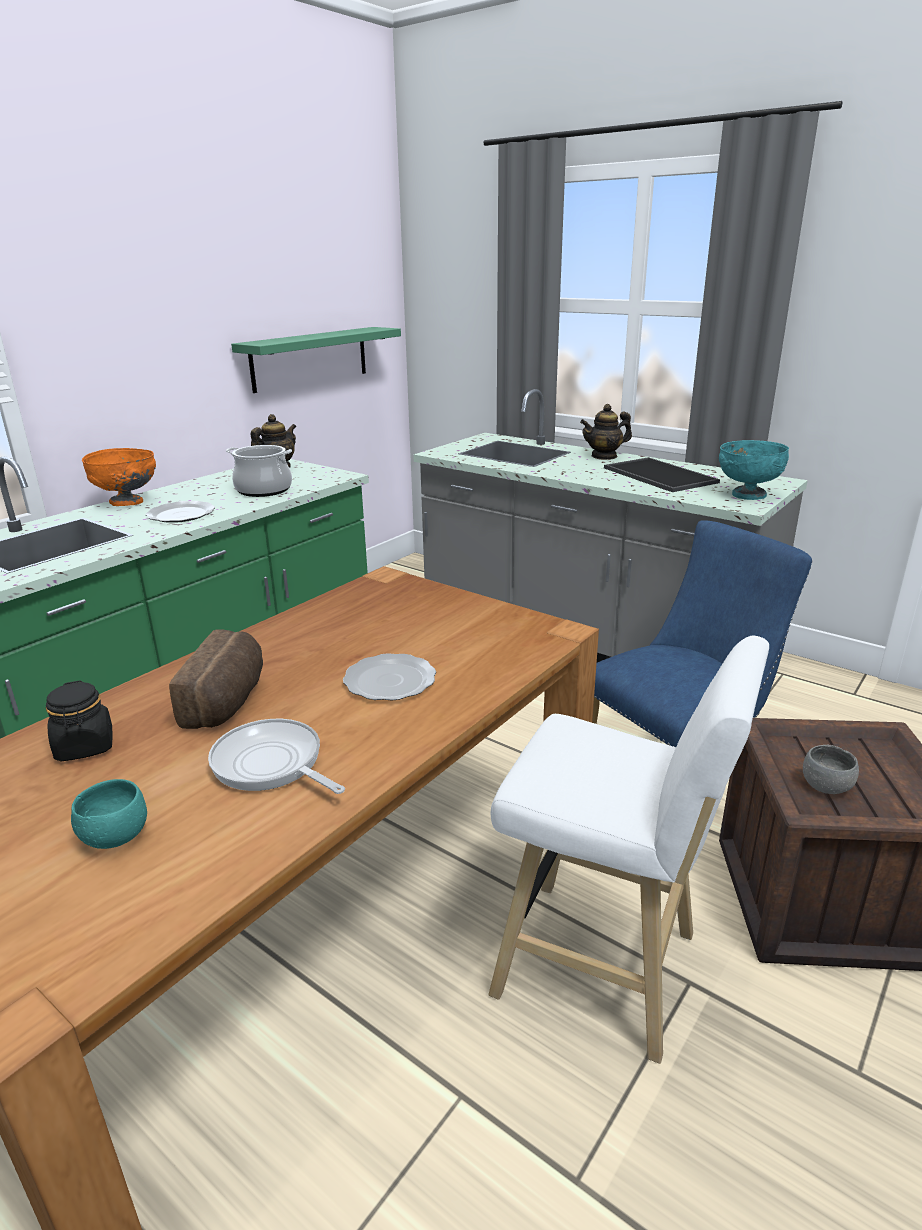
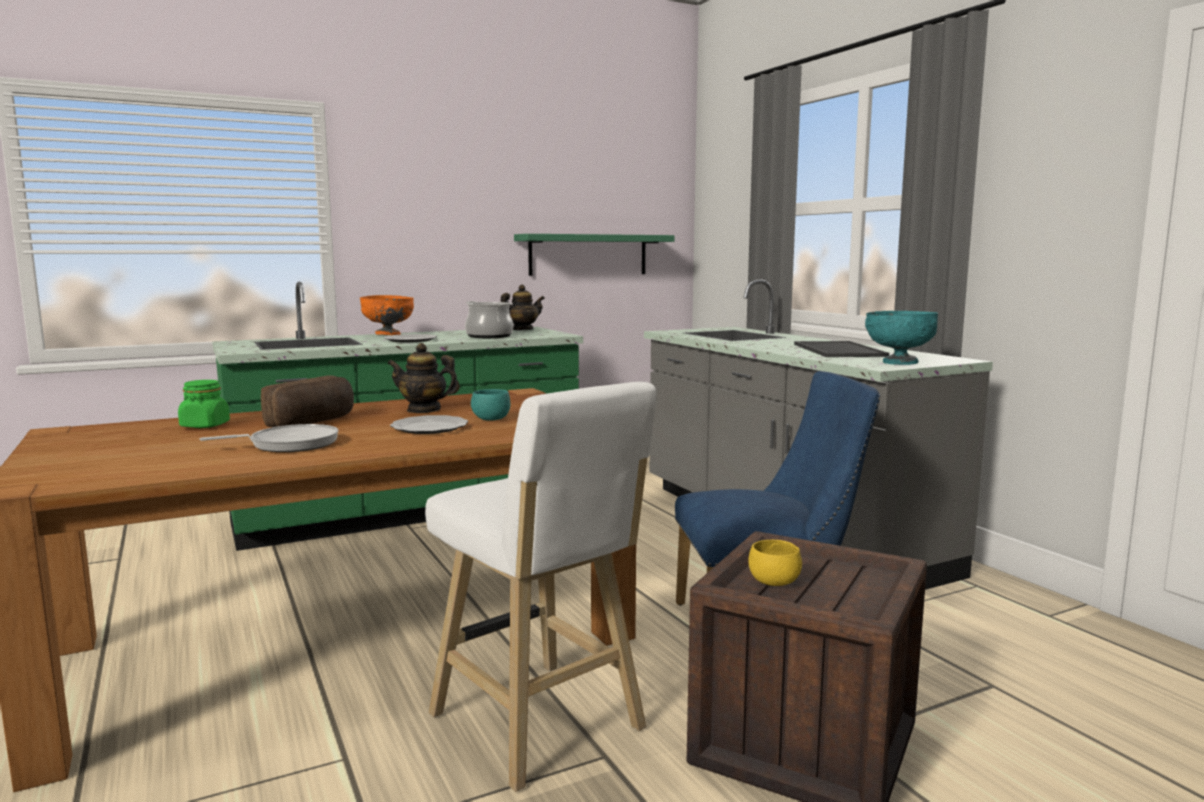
camera: 25 degrees right, 15 degrees down
black jar [46,680,113,761] -> green jar [178,380,230,428]
turquoise bowl [71,779,147,849] -> turquoise bowl moved to [471,389,510,421]
frying pan [208,719,345,794] -> frying pan turned 90 degrees clockwise [199,424,339,452]
teapot [580,404,632,460] -> teapot moved to [388,343,460,413]
grey bowl [803,745,859,794] -> yellow bowl [748,540,802,586]

